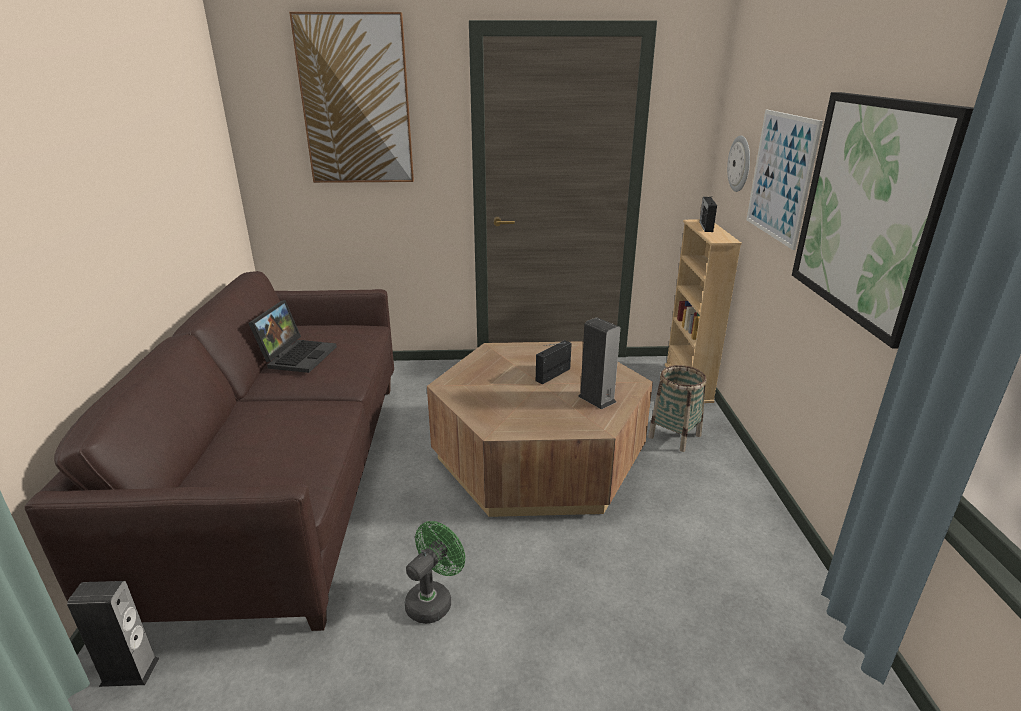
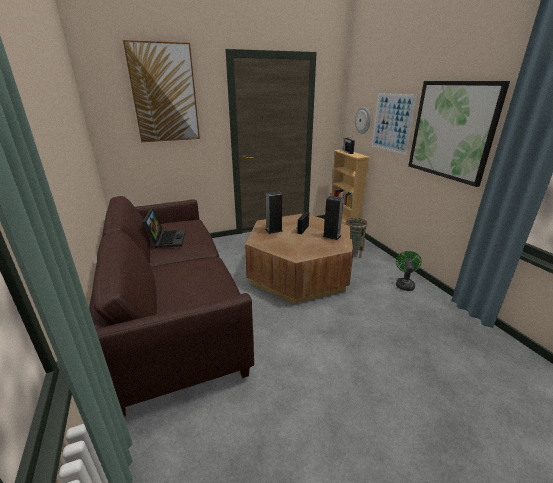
camera: 20 degrees left, 0 degrees up
speaker [67,581,160,687] -> speaker moved to [265,191,282,234]
green fan [405,521,465,624] -> green fan moved to [396,251,422,291]

